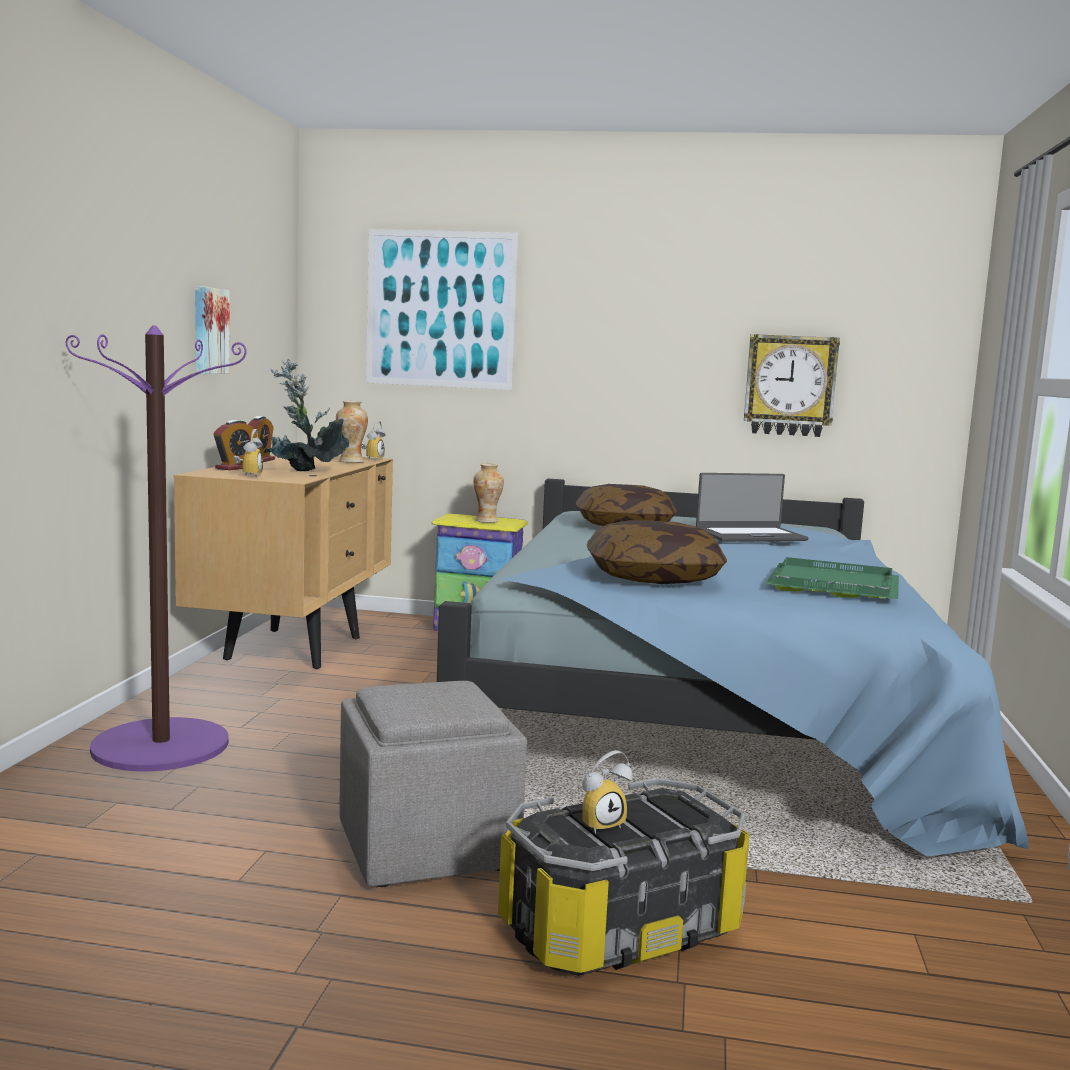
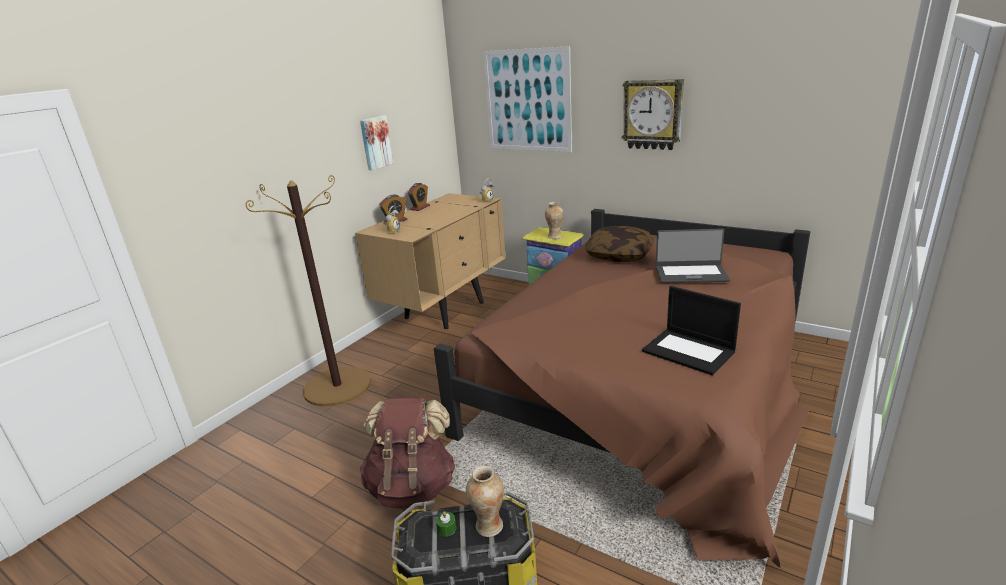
camera: 25 degrees right, 15 degrees up
purple clothes rack [66,326,247,771] -> brown clothes rack [246,175,371,407]
potted plant [264,359,349,471] -> none
vase [336,401,368,463] -> vase moved to [466,466,504,537]
grey ottoman [339,681,527,887] -> brown backpack [360,397,456,509]
blue bed [437,479,1029,857] -> brown bed [434,209,810,568]
alarm clock [582,750,633,834] -> green candle [436,511,456,536]
pillow [587,520,727,584] -> none
wall clock [744,334,840,437] -> wall clock moved to [622,79,684,150]
green tray [765,557,899,599] -> laptop [642,286,741,375]

